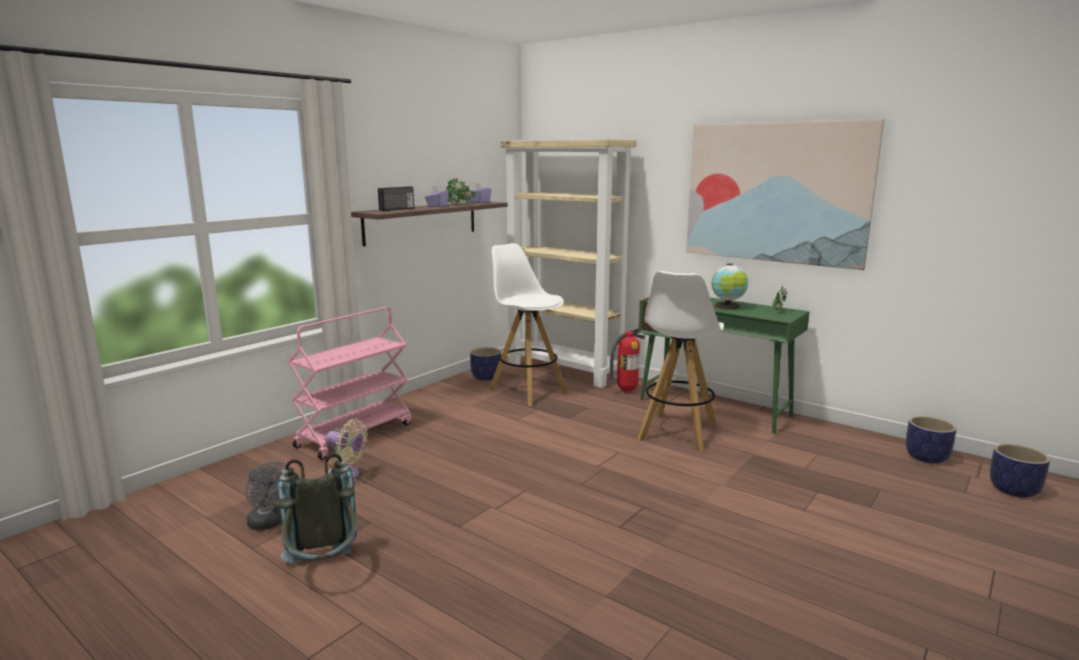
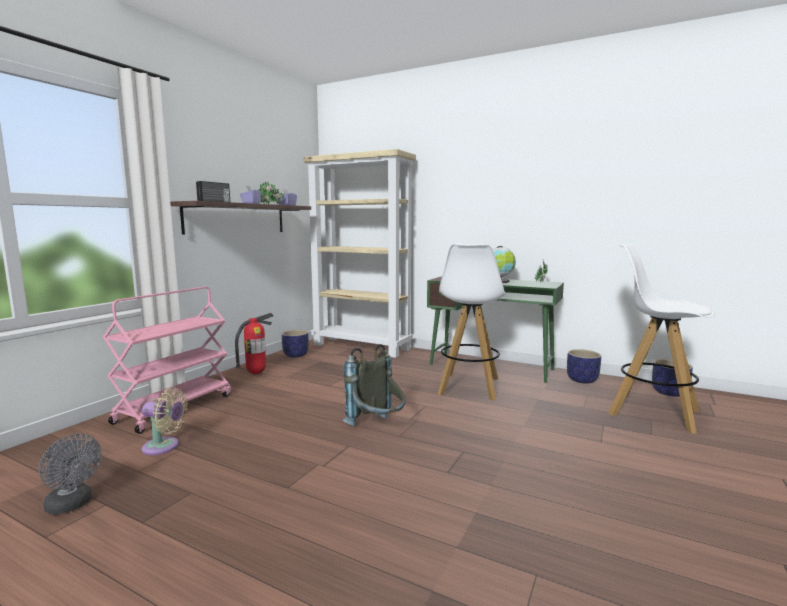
camera: 10 degrees left, 5 degrees down
grey backpack [277,453,358,564] -> grey backpack moved to [343,344,406,426]
white stool [489,243,568,406] -> white stool moved to [609,244,715,434]
fire extinguisher [609,328,645,392] -> fire extinguisher moved to [235,313,273,374]
picture [686,119,885,270] -> none
planter [990,444,1050,498] -> planter moved to [567,349,601,384]

